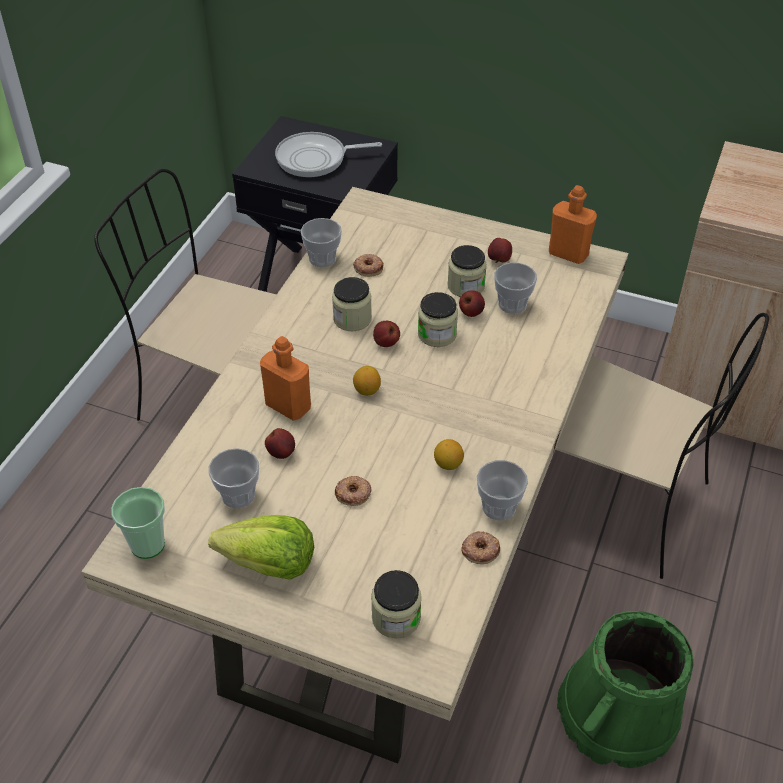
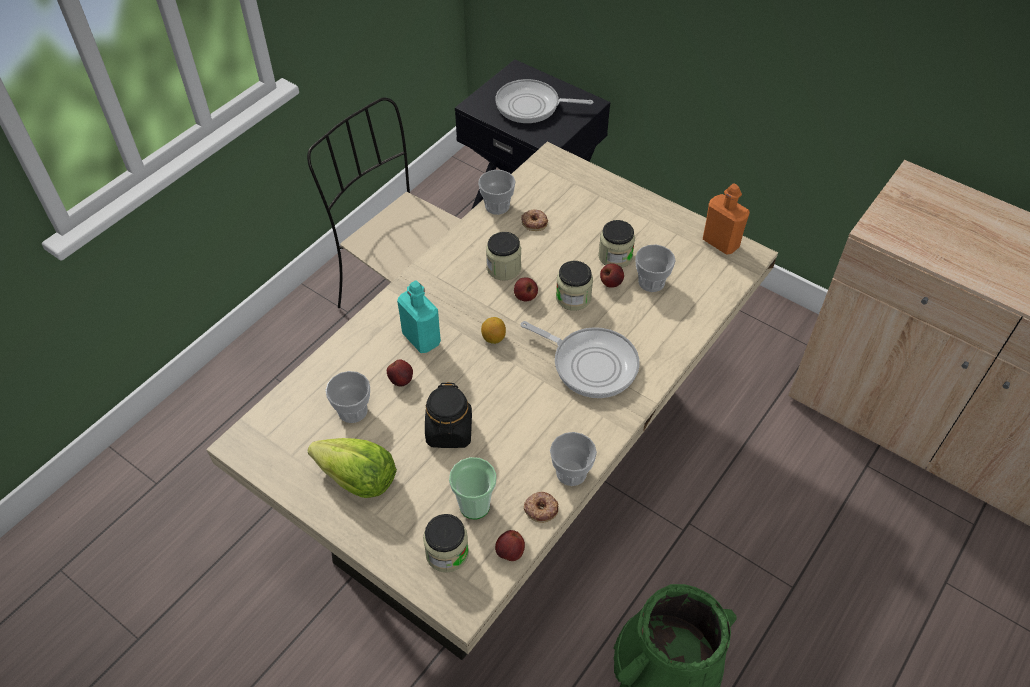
camera: 15 degrees right, 5 degrees up
cup [111,487,165,559] -> cup moved to [449,457,497,520]
orange bottle [260,336,311,421] -> turquoise bottle [397,281,441,353]
donut [335,476,371,506] -> black jar [425,382,472,448]
lemon [434,439,464,470] -> none
apple [488,238,512,263] -> apple moved to [495,530,525,561]
beige chair [555,313,769,579] -> none
none -> frying pan [521,321,640,398]

